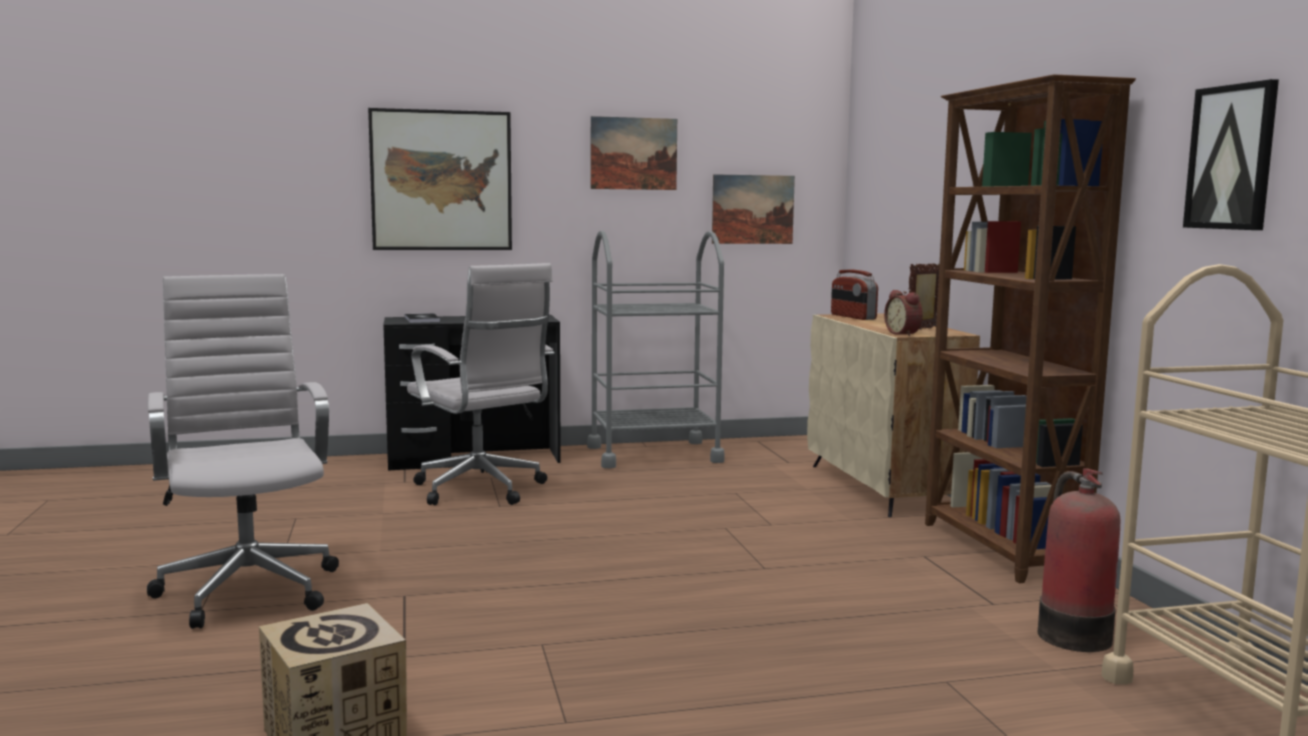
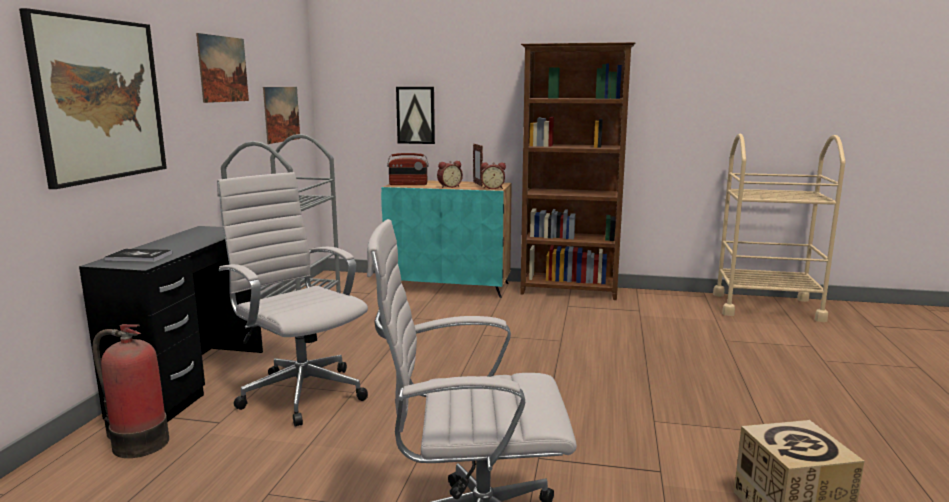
camera: 65 degrees left, 5 degrees up
white office chair [407,263,554,505] -> white office chair turned 120 degrees counterclockwise [217,172,368,427]
beige cabinet [807,314,980,517] -> turquoise cabinet [381,180,512,298]
fire extinguisher [1038,468,1120,652] -> fire extinguisher moved to [93,324,169,458]
picture [1183,79,1279,230] -> picture moved to [396,87,435,144]
none -> alarm clock [437,161,463,188]

